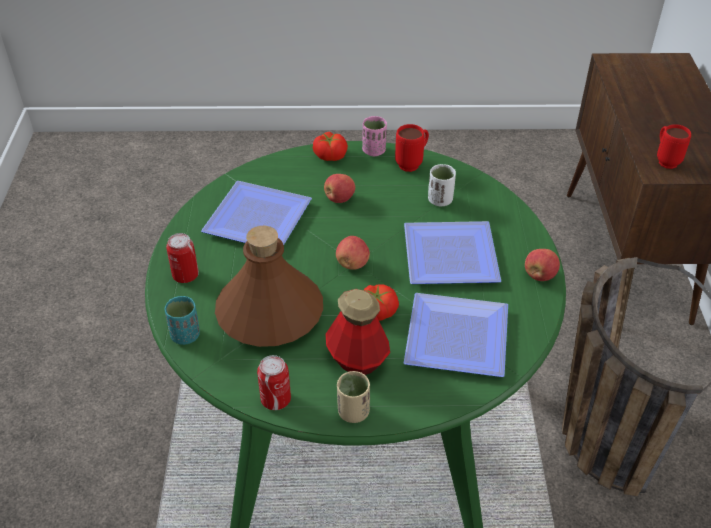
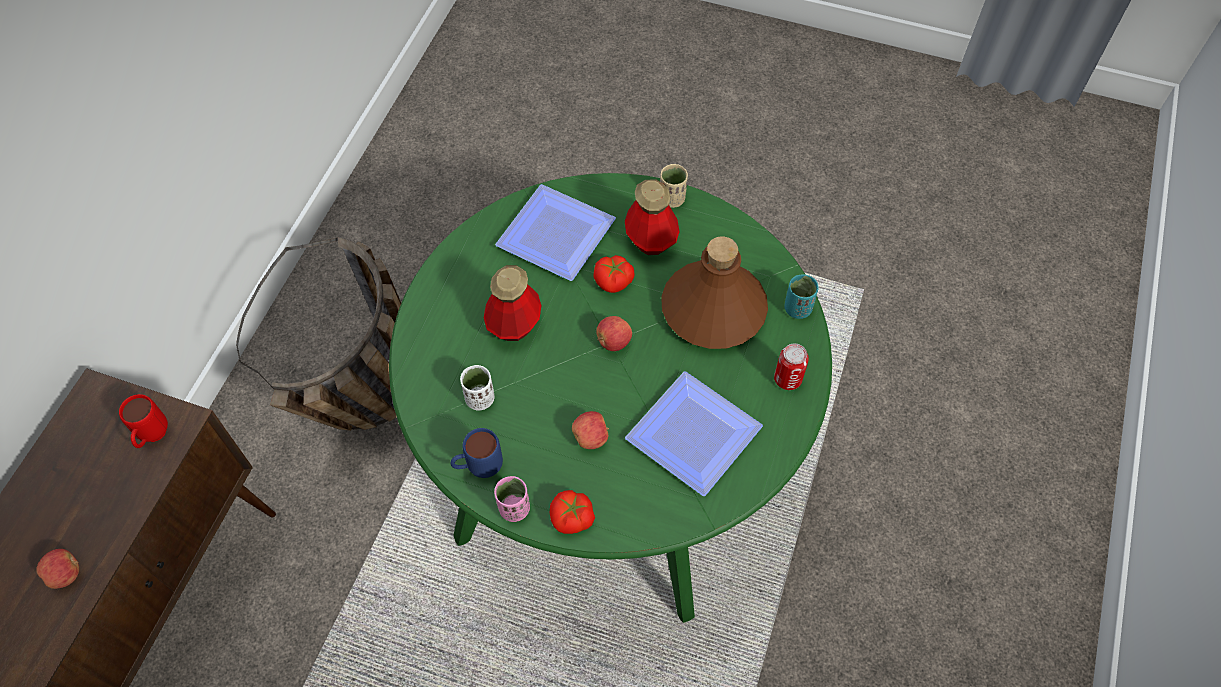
camera: 160 degrees left, 15 degrees up
can [257,355,291,410] -> none
red mug [395,124,429,172] -> blue mug [450,428,503,478]
plate [404,221,501,284] -> bottle [484,266,542,341]
apple [525,249,560,281] -> apple moved to [36,549,79,589]

